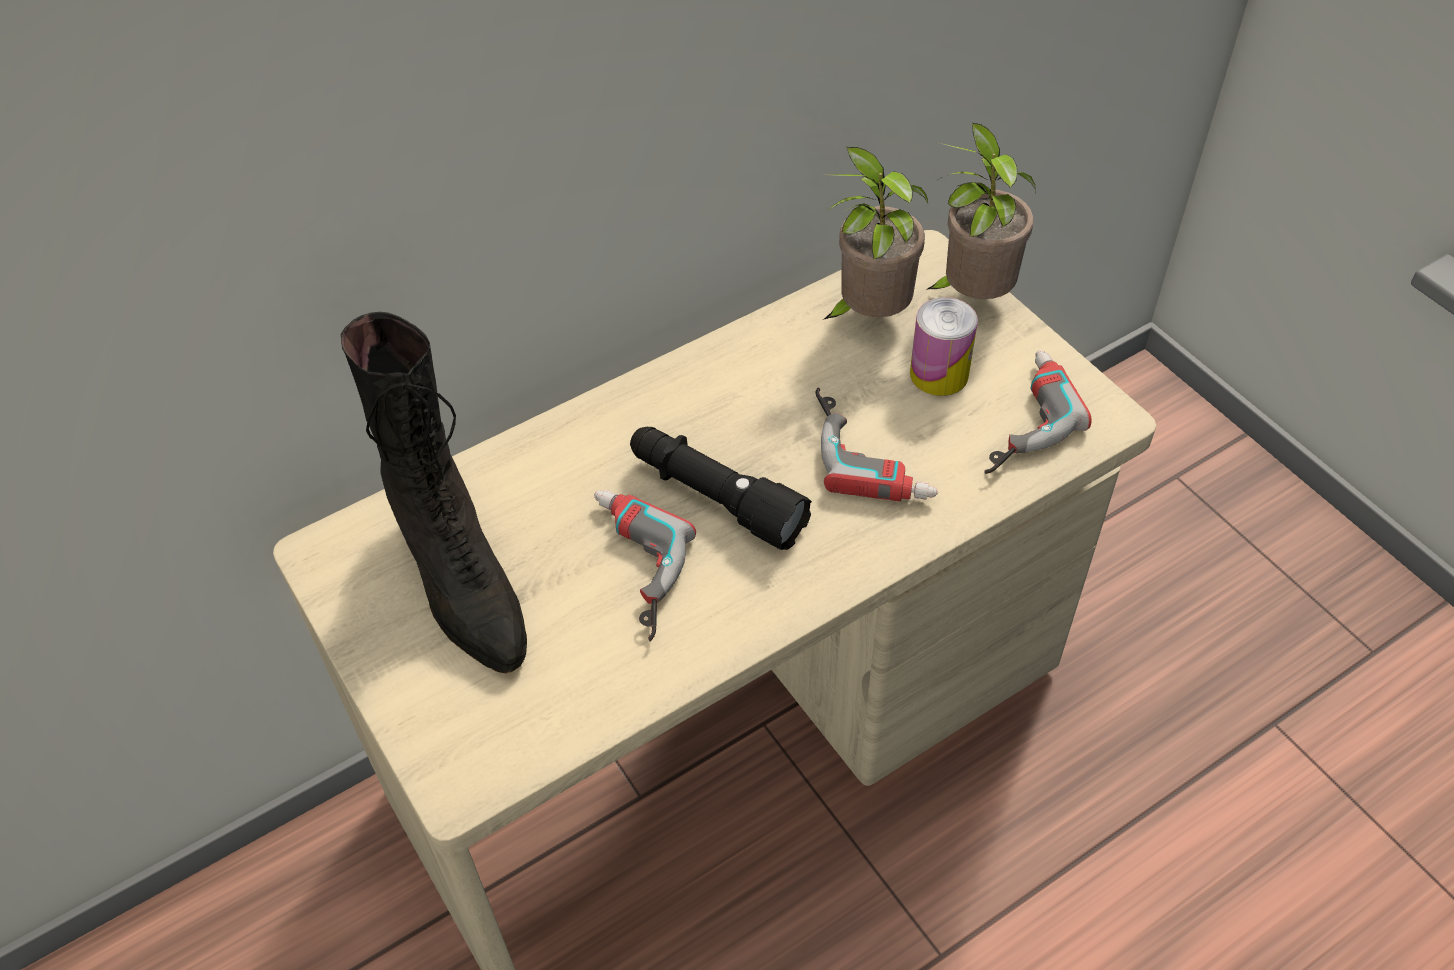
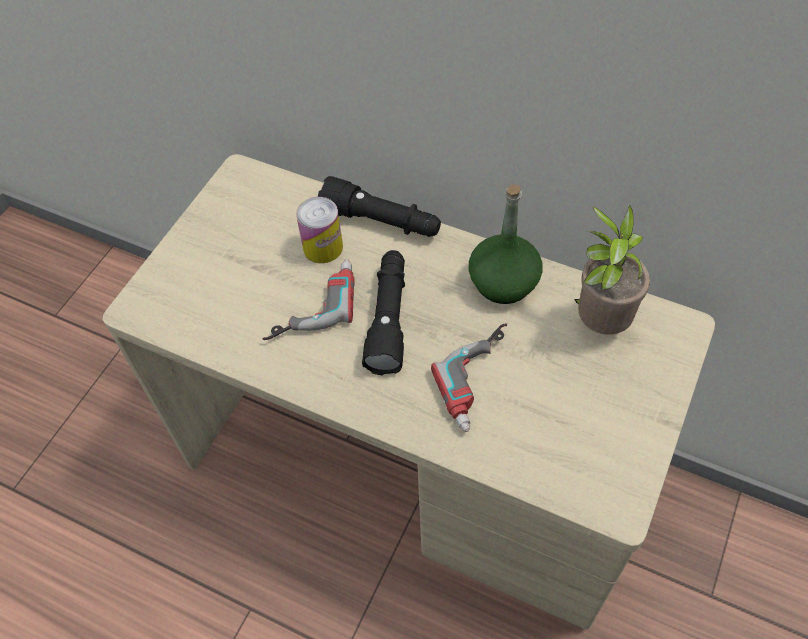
camera: 60 degrees right, 5 degrees up
black boot [340,312,527,674] -> none
can [910,297,978,396] -> can moved to [296,197,343,263]
potted plant [926,122,1036,299] -> none
power drill [984,350,1092,474] -> none
none -> black flashlight [318,176,441,237]
none -> green bottle [469,184,543,304]

